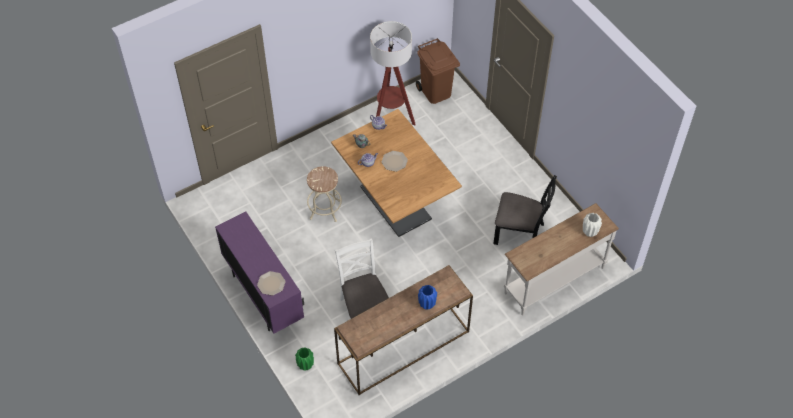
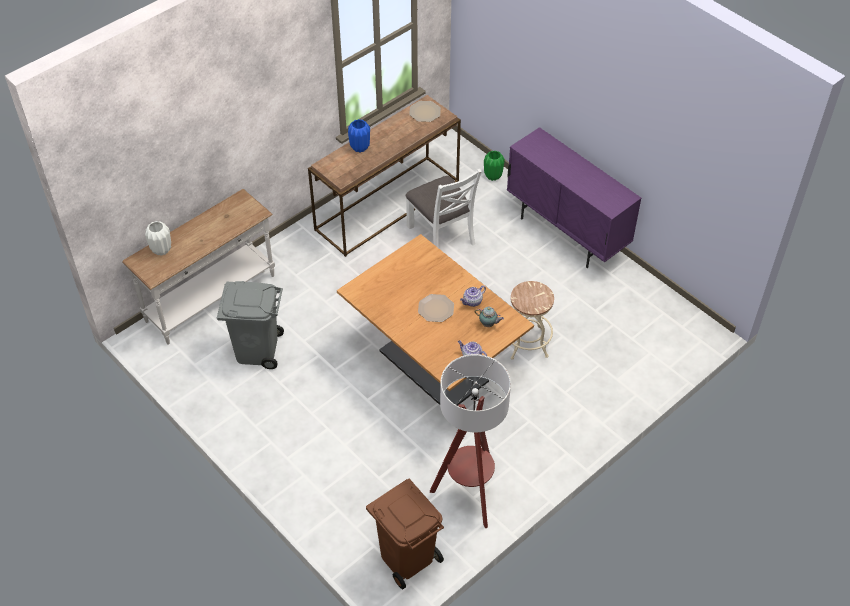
camera: 170 degrees right, 5 degrees down
plate [257,271,286,296] -> plate moved to [409,101,441,122]
black chair [493,175,557,245] -> grey trash can [217,281,284,369]

